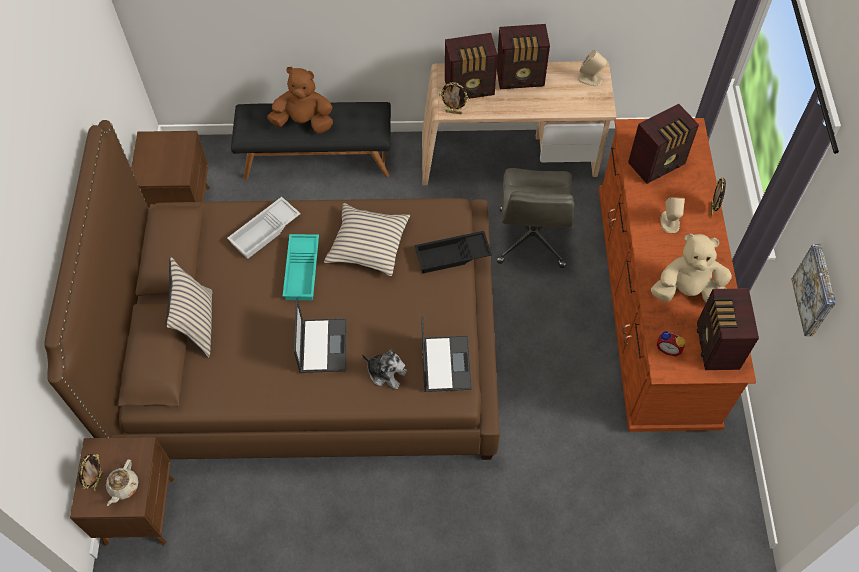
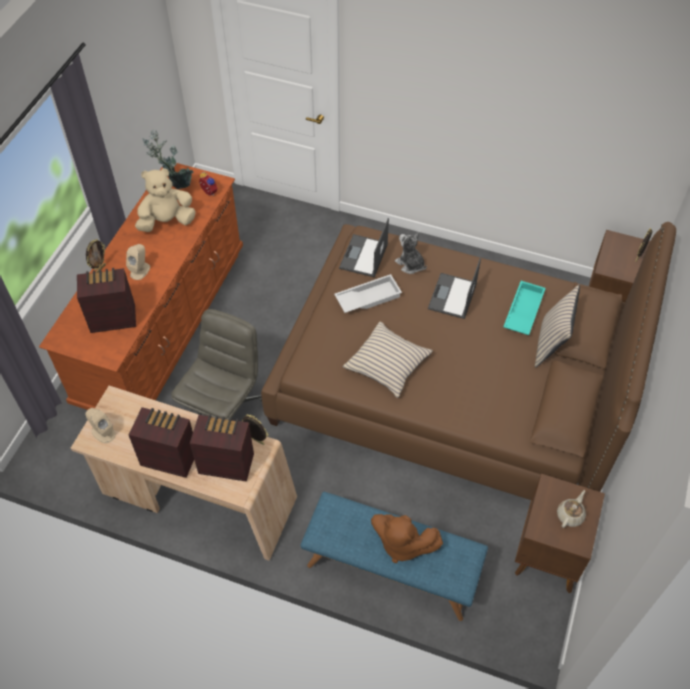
camera: 160 degrees left, 5 degrees down
beige teapot [106,459,138,506] -> beige teapot moved to [557,490,586,528]
white tray [227,197,301,259] -> white tray moved to [334,274,402,313]
black bench [231,102,391,180] -> blue bench [300,492,488,621]
turquoise tray [283,234,319,300] -> turquoise tray moved to [503,281,546,335]
black tray [415,231,492,273] -> none
beige plush toy [651,234,732,302] -> beige plush toy turned 135 degrees clockwise [135,168,196,232]
radio [697,288,759,370] -> potted plant [142,130,194,189]
picture [791,244,836,336] -> none

